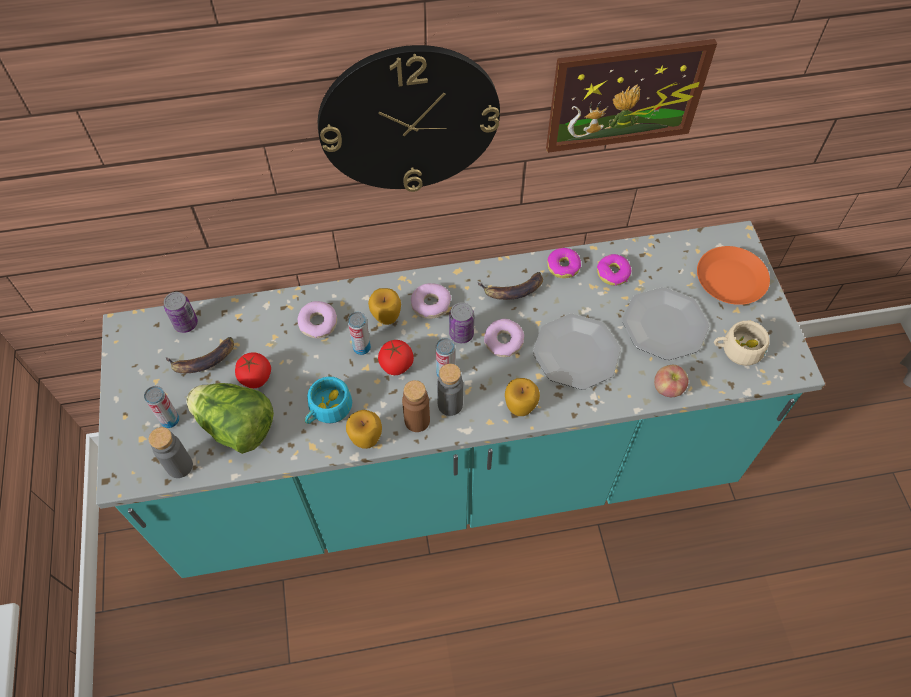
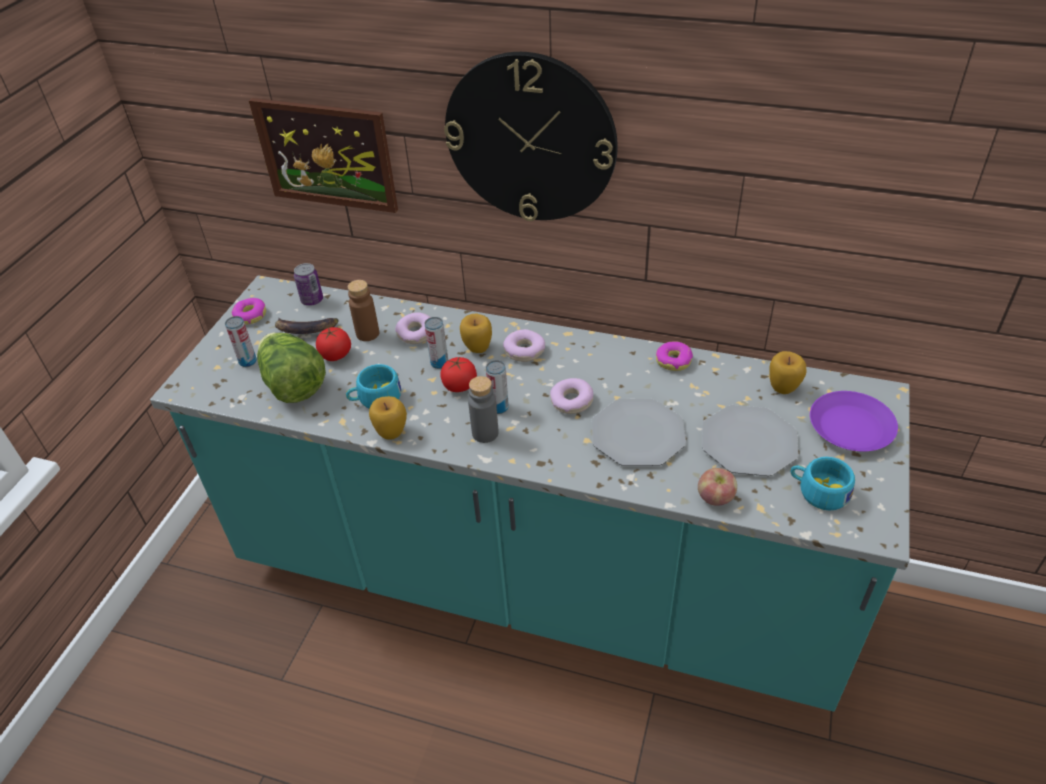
camera: 30 degrees right, 15 degrees down
grey bottle [149,427,193,478] -> none
brown bottle [402,380,430,432] -> brown bottle moved to [348,280,379,341]
can [449,302,474,343] -> none
banana [477,272,543,300] -> none
apple [505,378,540,416] -> apple moved to [769,351,806,394]
picture [546,39,717,153] -> picture moved to [249,98,398,213]
donut [597,254,631,285] -> donut moved to [232,298,266,324]
orange plate [697,246,770,305] -> purple plate [810,391,898,452]
beige cup [714,321,770,366] -> turquoise cup [791,457,855,511]

